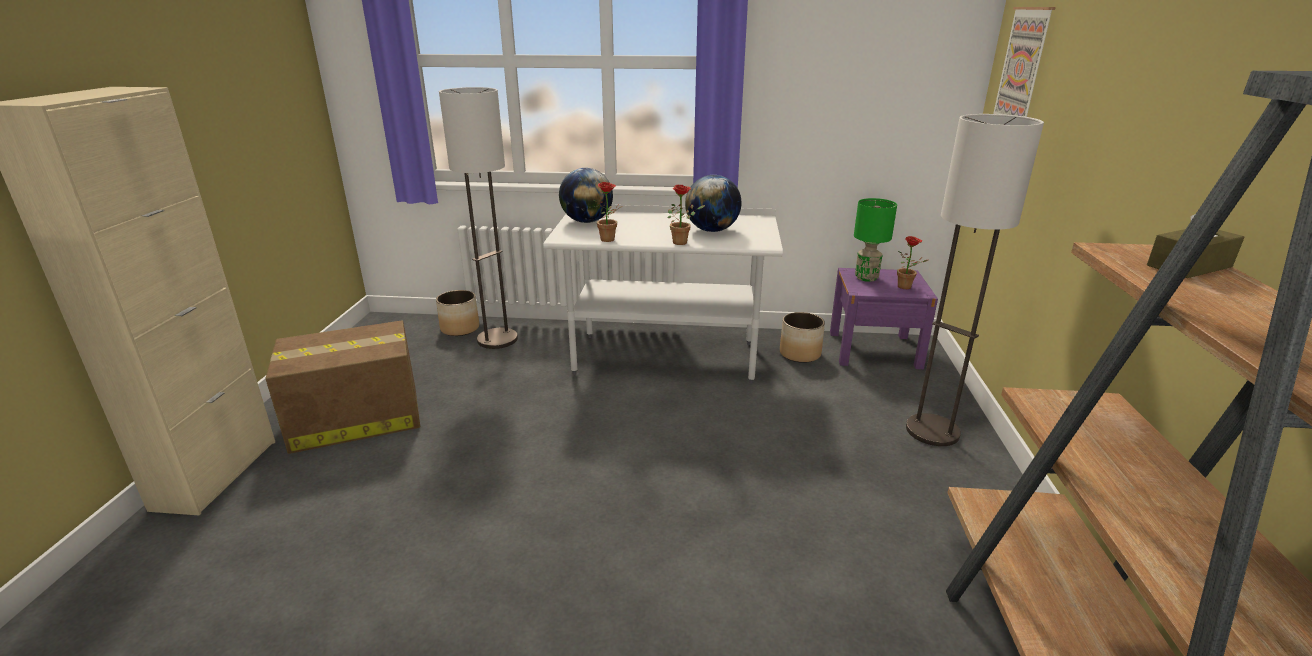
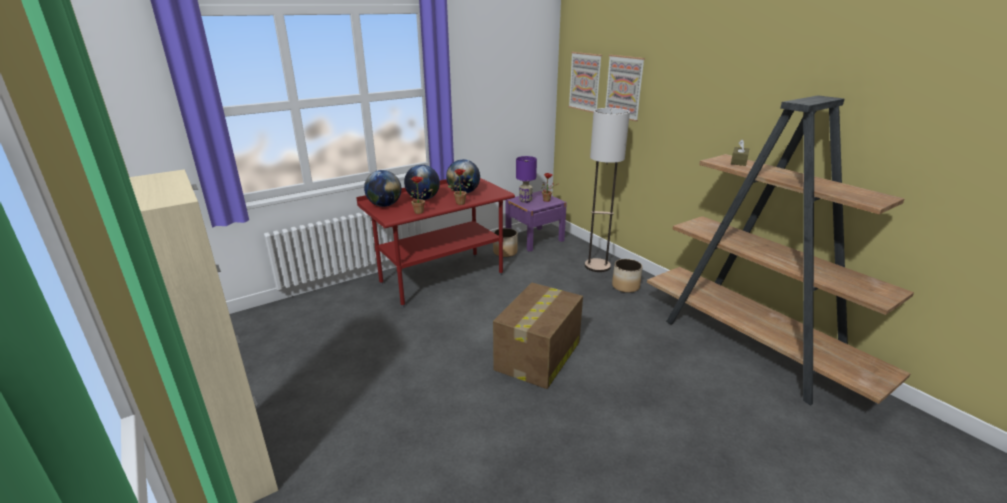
camera: 40 degrees left, 0 degrees up
cardboard box [265,321,420,454] -> cardboard box moved to [493,283,583,389]
planter [436,290,479,336] -> planter moved to [612,259,643,293]
floor lamp [439,87,518,349] -> none
white desk [544,205,783,384] -> red desk [356,178,515,307]
green table lamp [854,198,897,282] -> purple table lamp [516,156,537,203]
none -> globe [404,165,440,200]
none -> picture [605,55,645,121]

